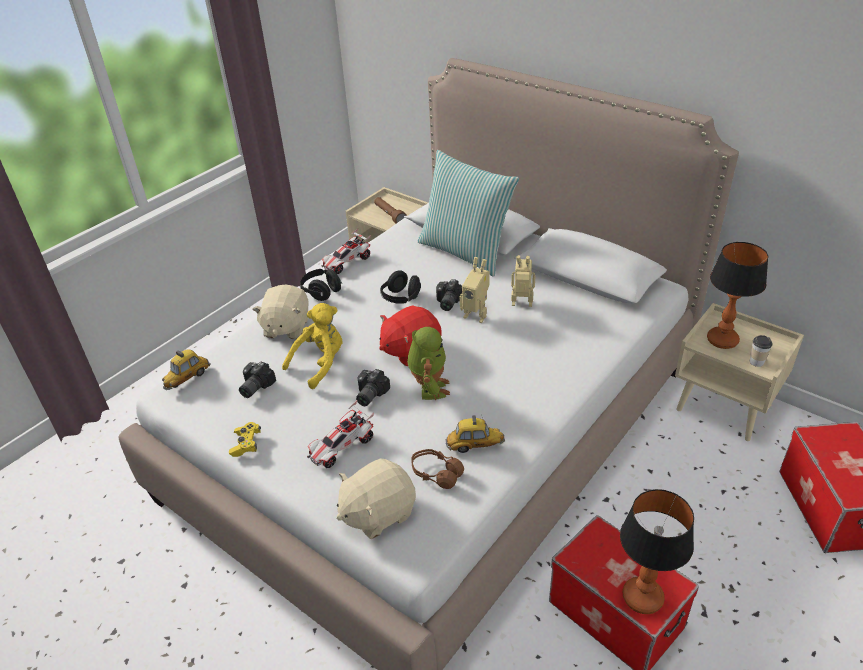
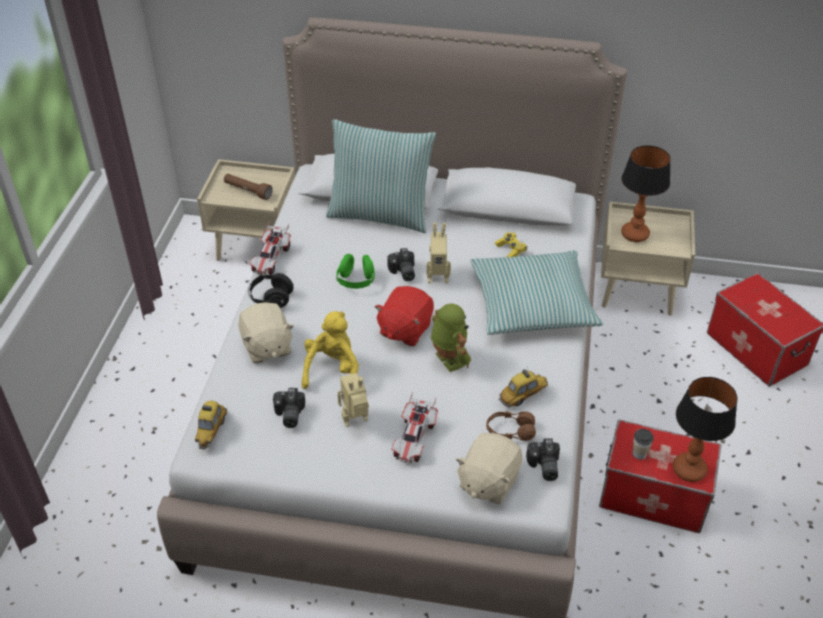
camera: 30 degrees left, 5 degrees up
yellow game controller [229,422,261,457] -> yellow game controller moved to [495,232,527,257]
camera [356,369,390,406] -> camera moved to [526,438,560,481]
black headphones [380,271,421,304] -> green headphones [336,254,375,289]
toy robot [511,255,536,307] -> toy robot moved to [337,373,369,427]
cup [750,335,772,367] -> cup moved to [632,429,654,460]
none -> pillow [470,251,603,335]

